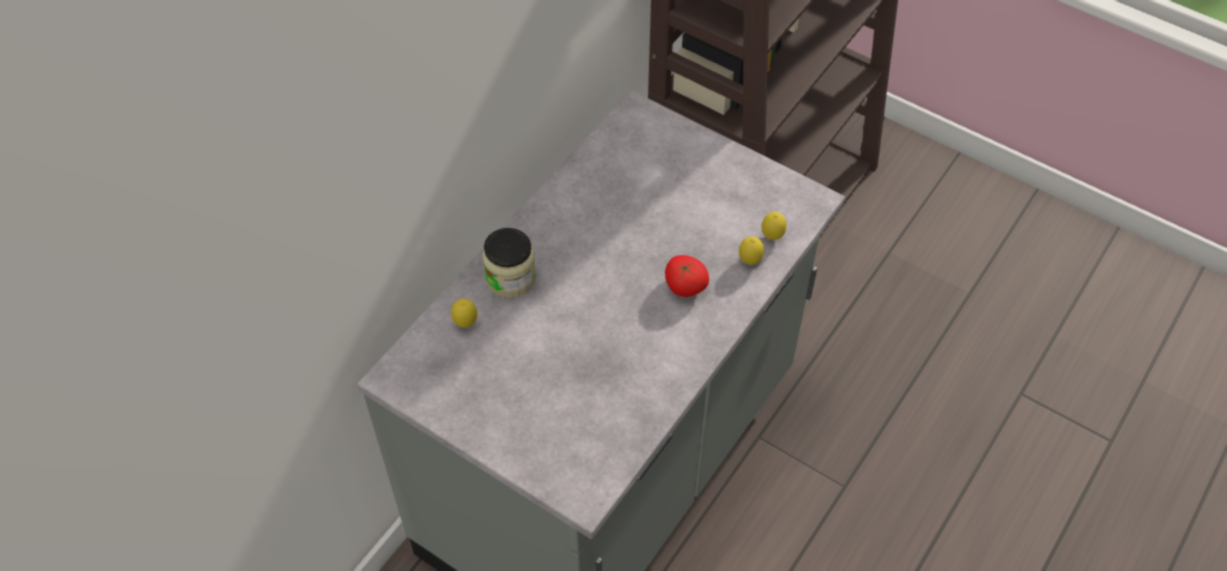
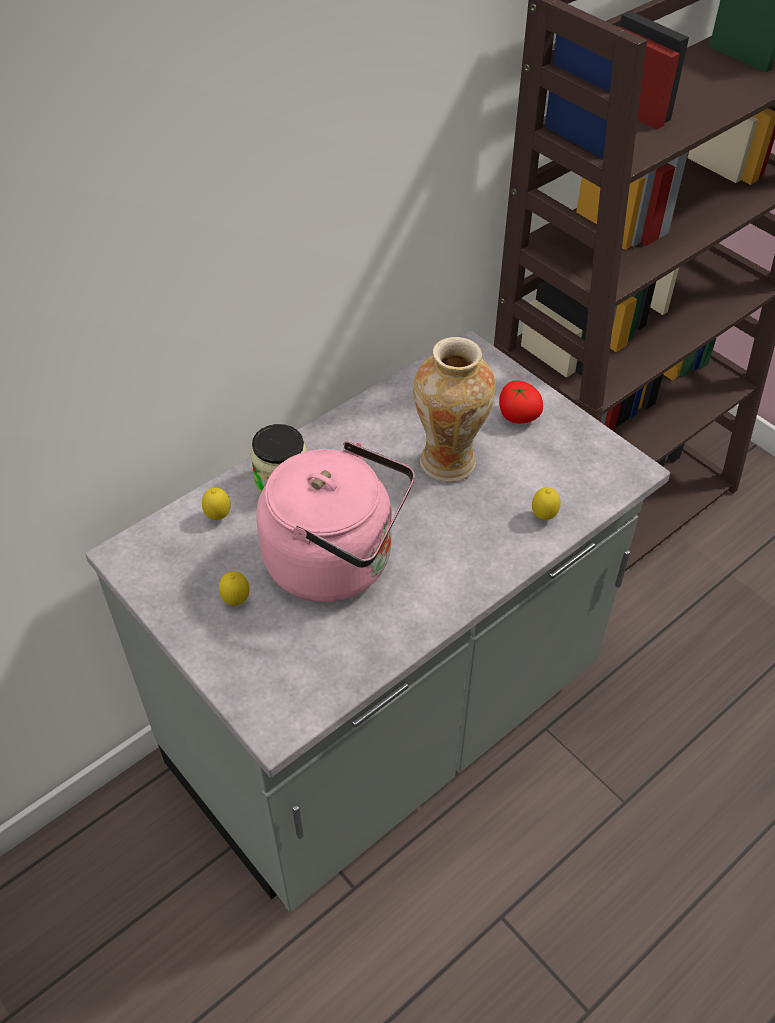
camera: 15 degrees right, 5 degrees down
tomato [665,255,709,297] -> tomato moved to [499,381,543,423]
lemon [762,212,786,240] -> lemon moved to [219,571,250,606]
none -> pink kettle [256,441,415,602]
none -> vase [413,337,496,483]

